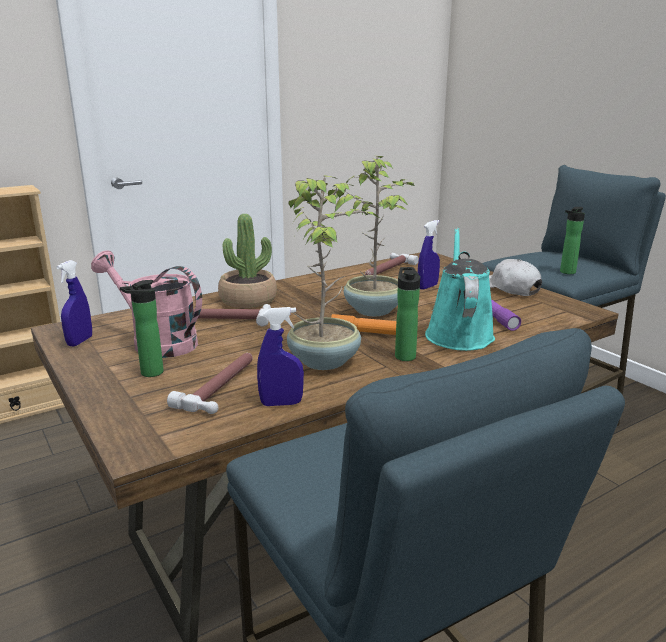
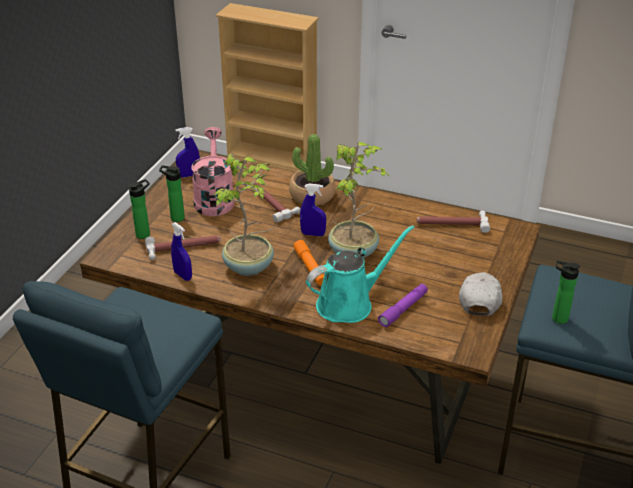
camera: 55 degrees right, 15 degrees up
bottle [395,267,420,361] -> bottle moved to [129,179,150,239]
blue spray bottle [418,220,440,290] -> blue spray bottle moved to [300,184,326,236]

